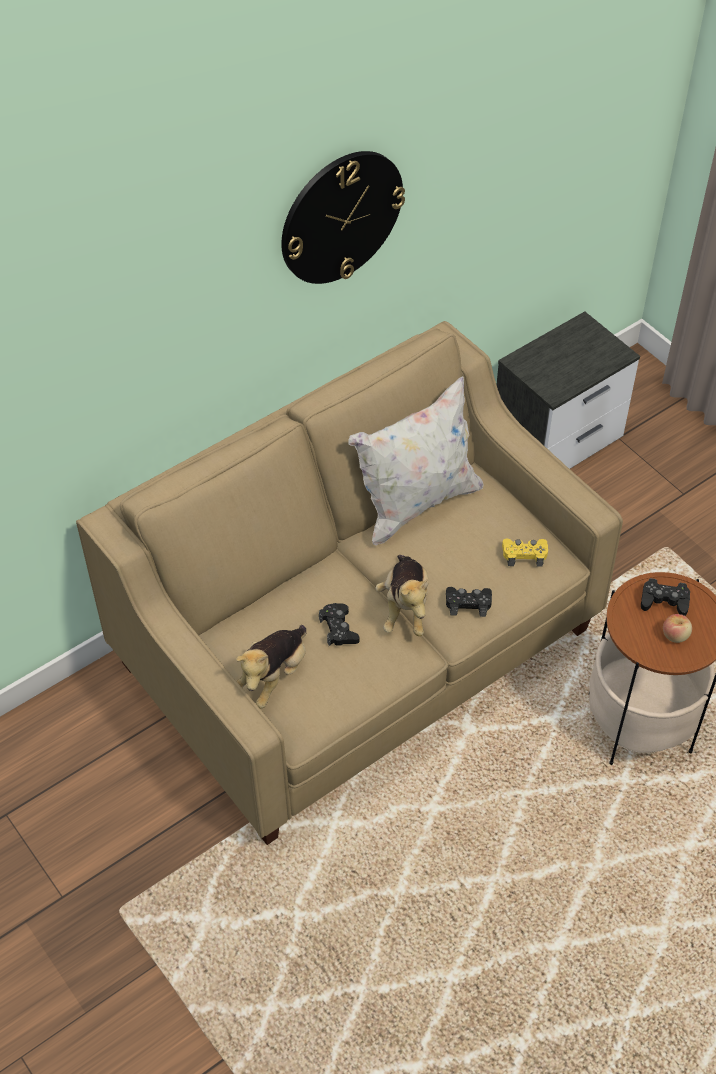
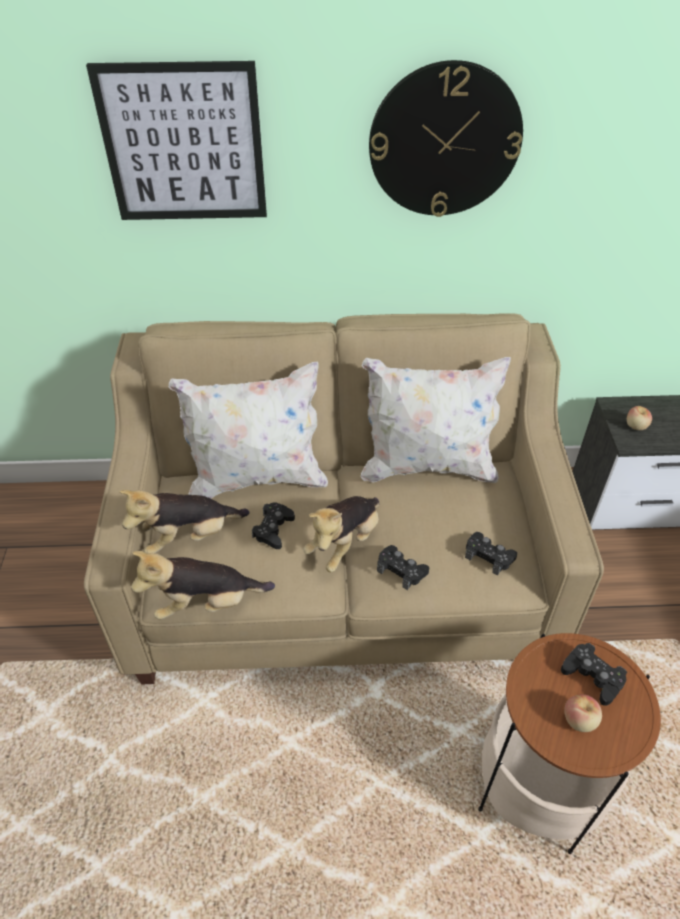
camera: 35 degrees right, 5 degrees down
yellow game controller [502,539,548,566] -> black game controller [465,532,517,575]
none -> picture [86,61,267,220]
none -> plush toy [131,551,275,619]
none -> white pillow [169,362,328,499]
none -> apple [627,406,652,430]

